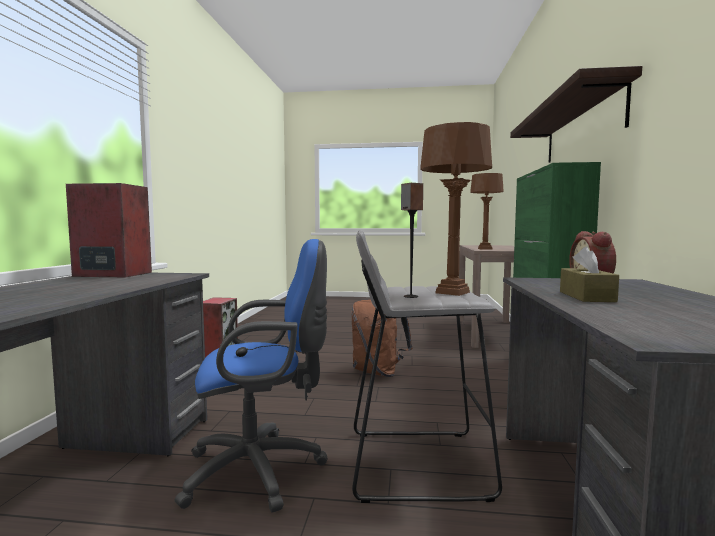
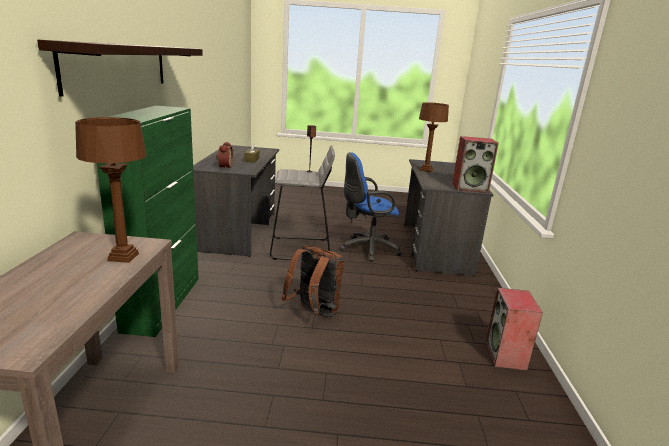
camera: 175 degrees right, 15 degrees up
brown table lamp [420,122,492,296] -> brown table lamp moved to [419,102,449,172]

